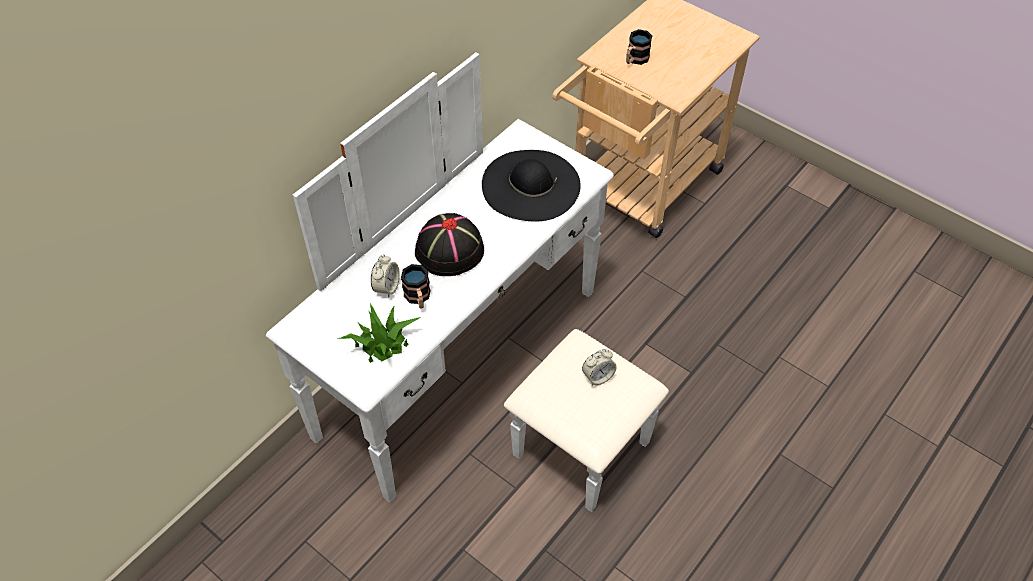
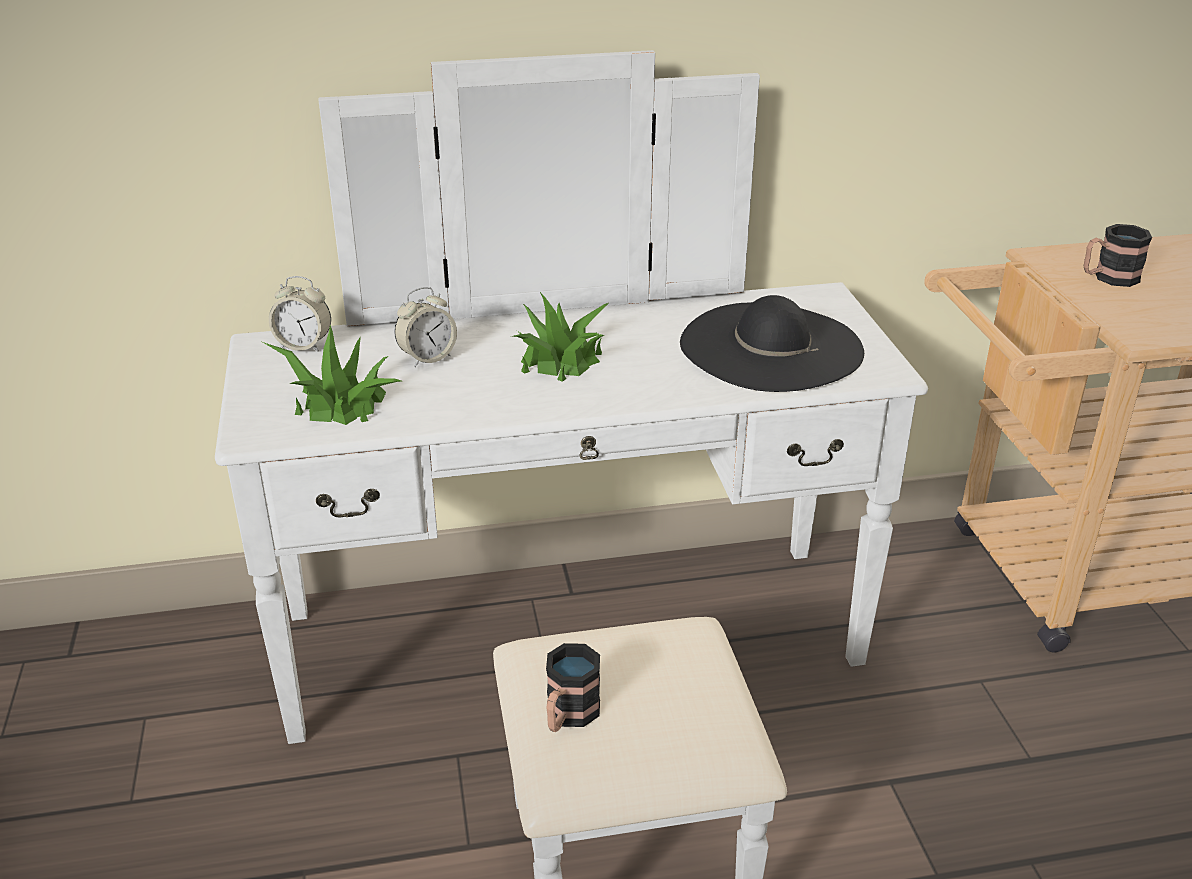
camera: 40 degrees right, 20 degrees down
mug [401,264,431,308] -> mug moved to [546,643,600,732]
black hat [415,213,484,276] -> potted plant [511,292,609,382]
alarm clock [582,349,617,386] -> alarm clock moved to [269,276,331,352]

